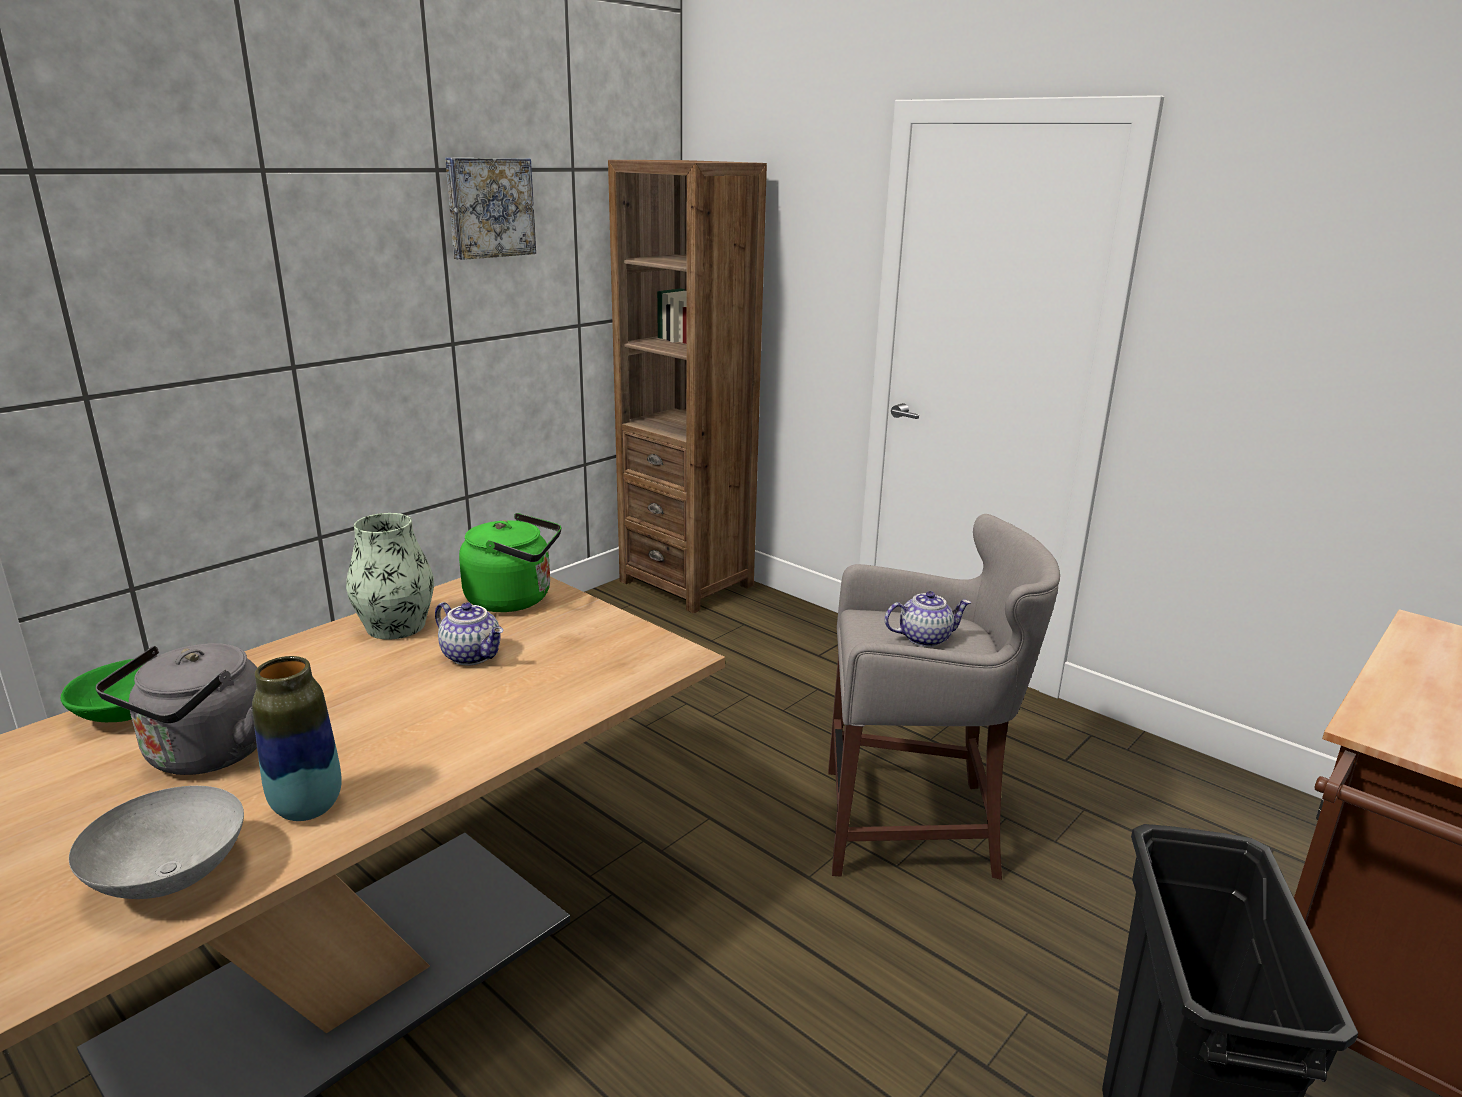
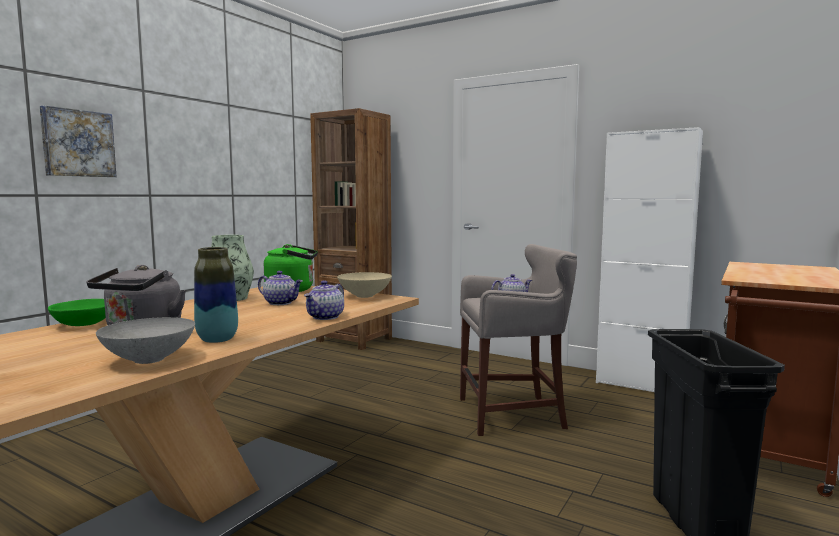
camera: 10 degrees left, 15 degrees down
picture [445,158,536,260] -> picture moved to [40,105,117,177]
none -> teapot [304,280,344,320]
none -> beige bowl [337,272,392,298]
none -> white cabinet [596,127,703,392]

